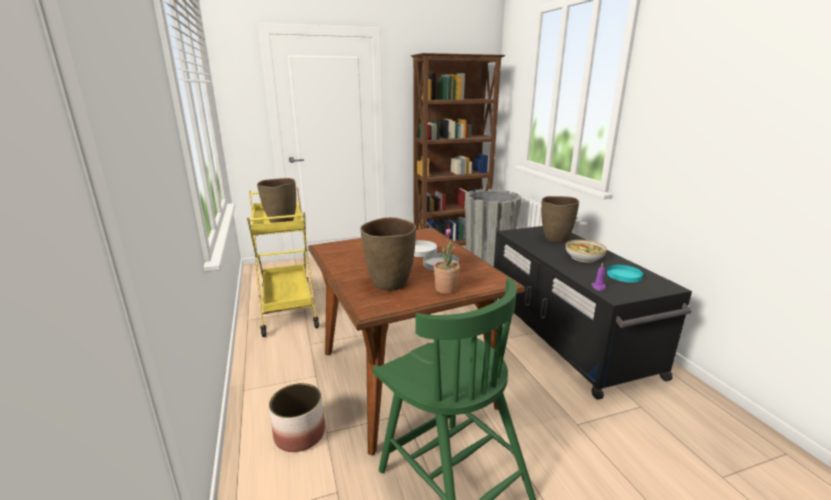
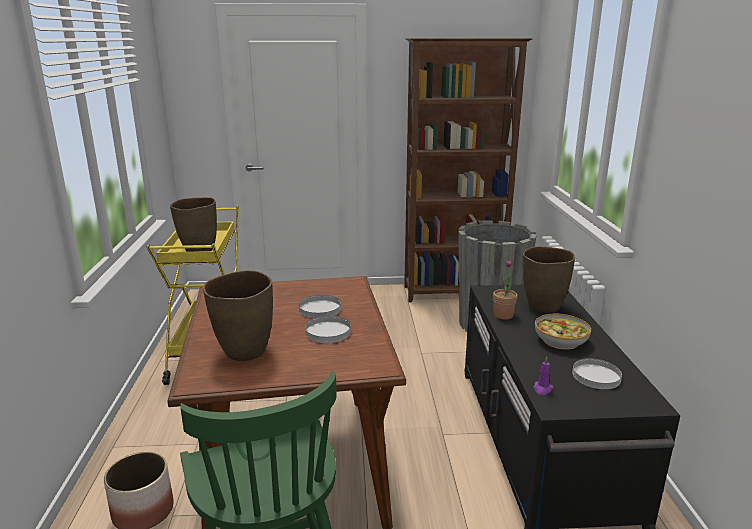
camera: 15 degrees right, 0 degrees up
potted plant [434,229,460,294] -> potted plant moved to [493,260,518,319]
turquoise plate [607,265,643,283] -> white plate [572,358,622,389]

